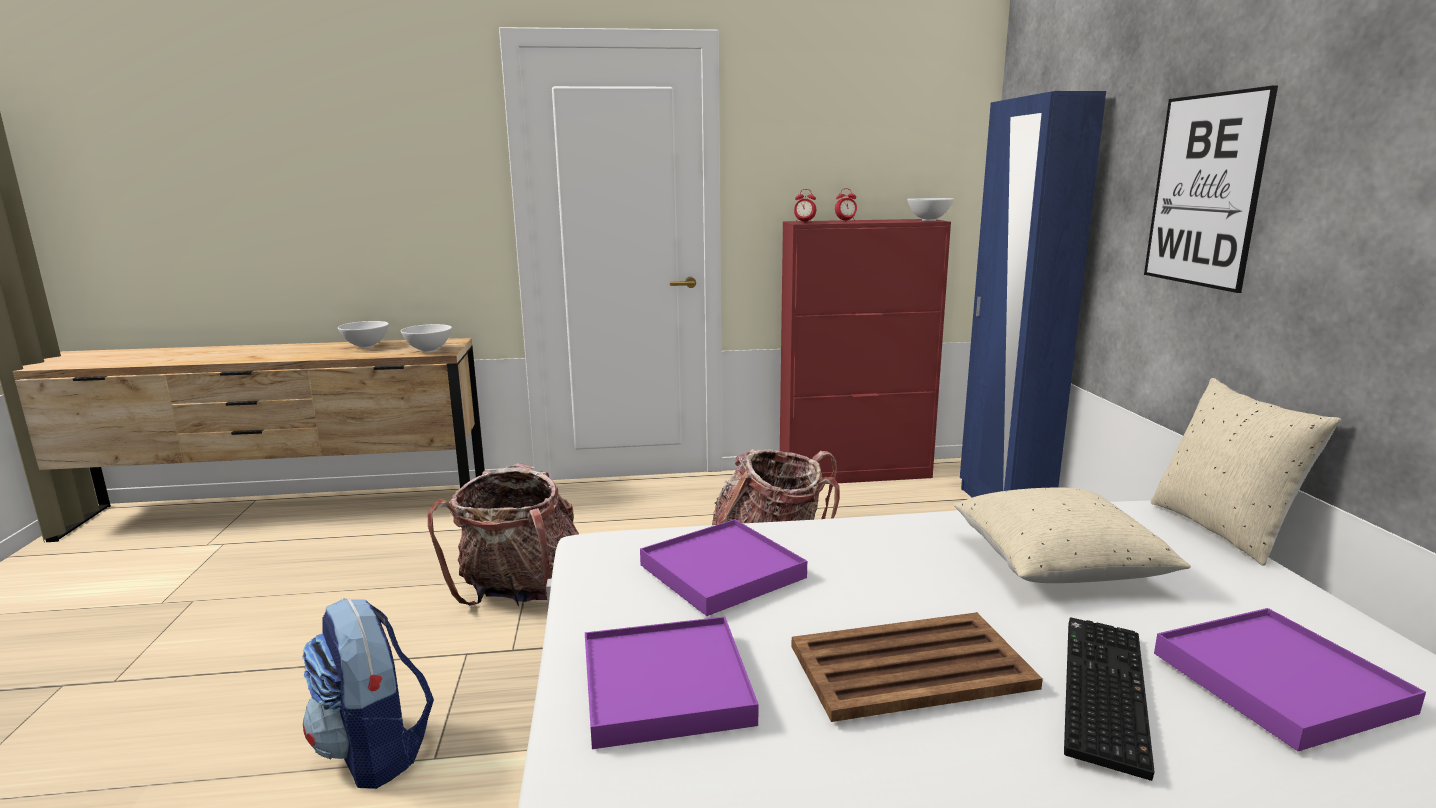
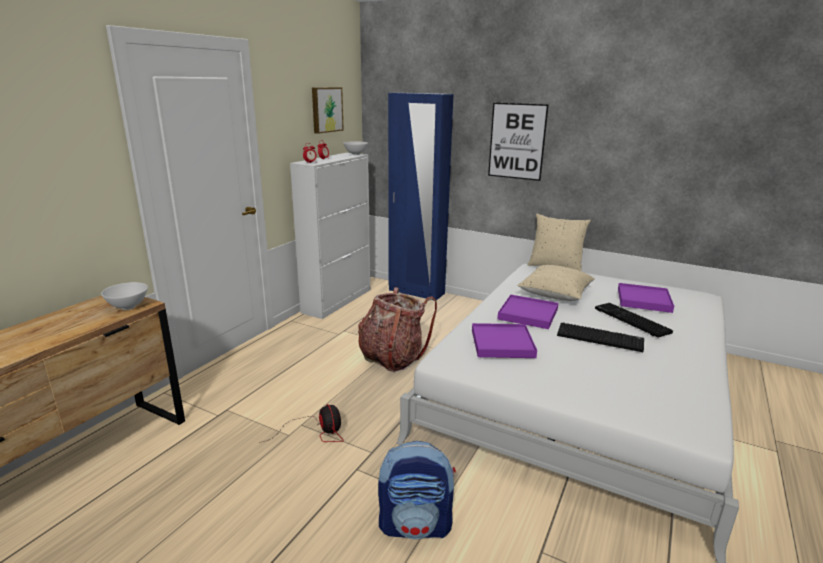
camera: 55 degrees left, 5 degrees up
white bowl [338,321,389,348] -> none
backpack [428,463,579,606] -> fan [259,404,344,443]
purple tray [585,617,758,749] -> purple tray moved to [497,295,558,329]
red cabinet [780,219,951,483] -> white cabinet [290,153,370,319]
brown tray [792,612,1043,722] -> keyboard [557,323,644,352]
none -> picture [312,87,344,134]

